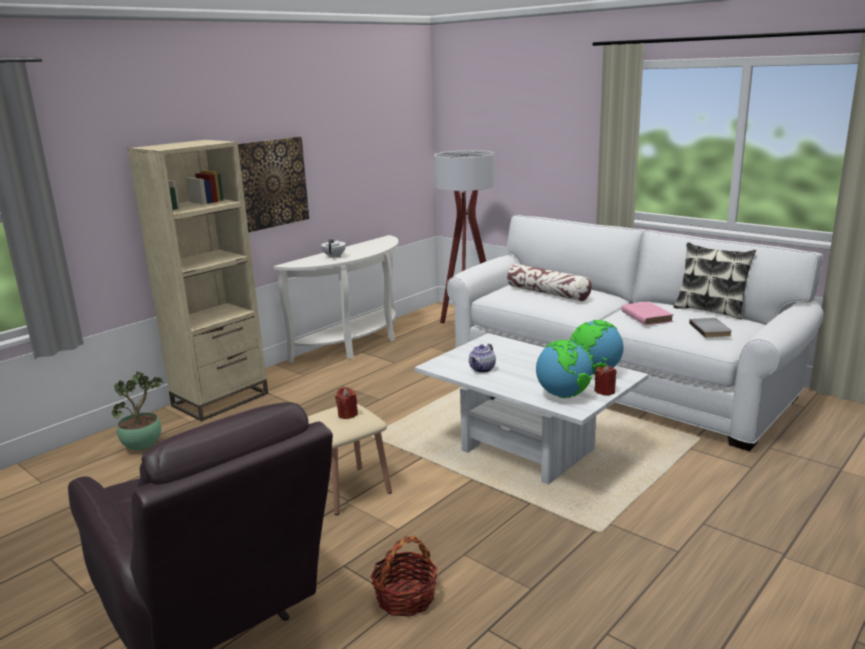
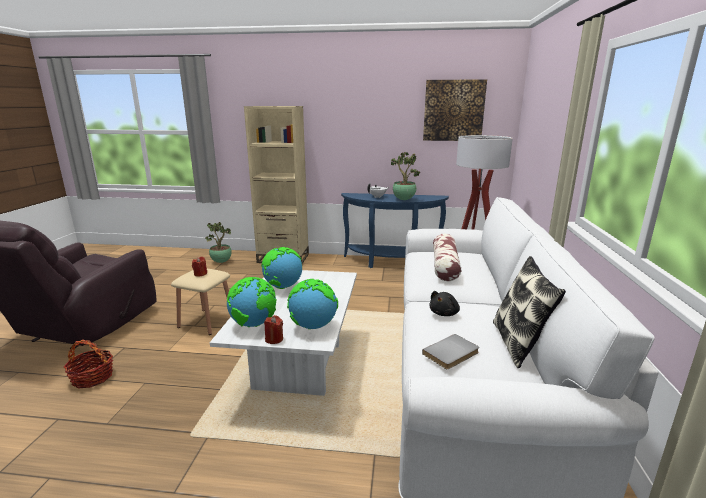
camera: 55 degrees right, 0 degrees up
picture [238,137,309,232] -> picture moved to [423,79,487,141]
white console table [273,235,399,363] -> blue console table [341,193,449,268]
teapot [469,344,496,373] -> globe [261,247,302,289]
pink book [621,301,673,325] -> black plush toy [429,291,460,316]
none -> potted plant [391,152,420,200]

